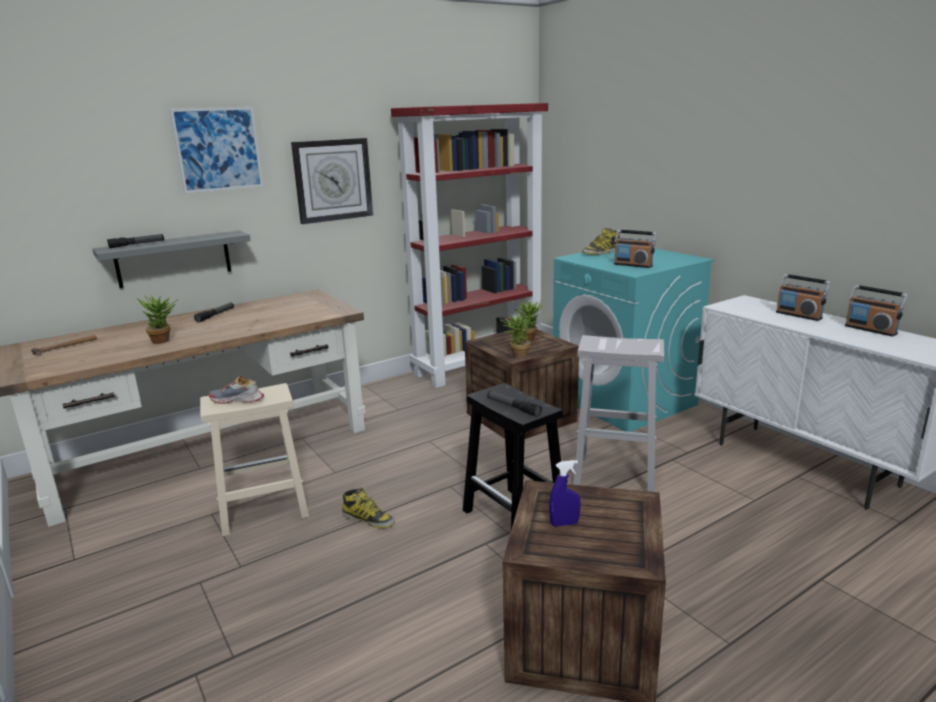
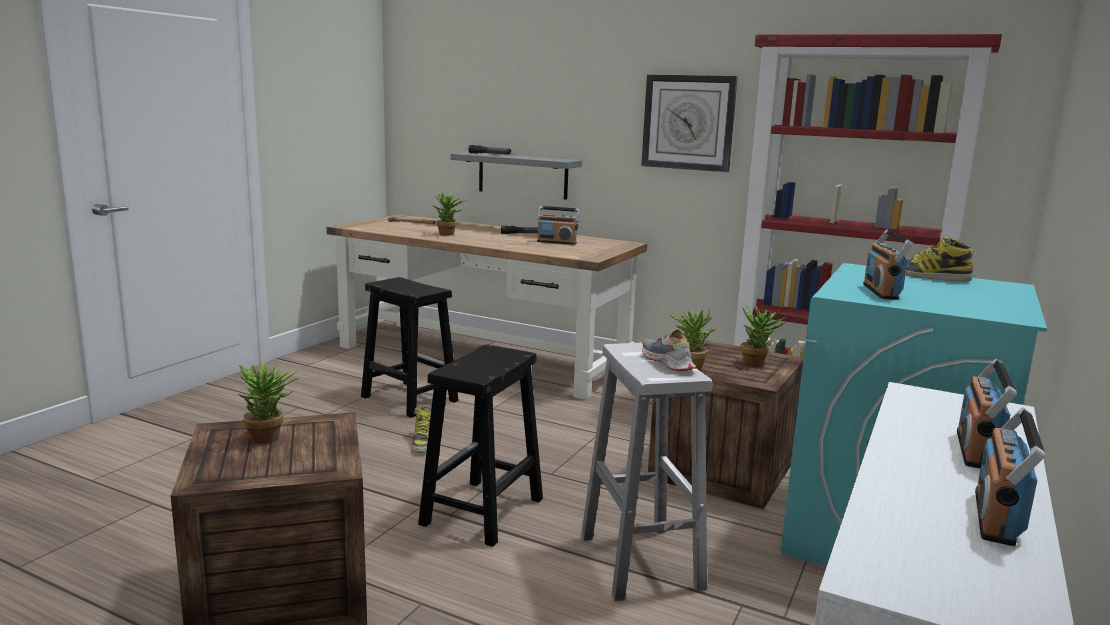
camera: 60 degrees right, 5 degrees down
picture [170,107,263,194] -> none
beige stool [200,383,309,536] -> black stool [361,277,459,418]
shoe [208,375,264,404] -> shoe moved to [642,329,696,371]
flashlight [487,391,542,417] -> none
blue spray bottle [549,460,581,527] -> potted plant [238,359,298,444]
none -> radio [537,206,580,245]

